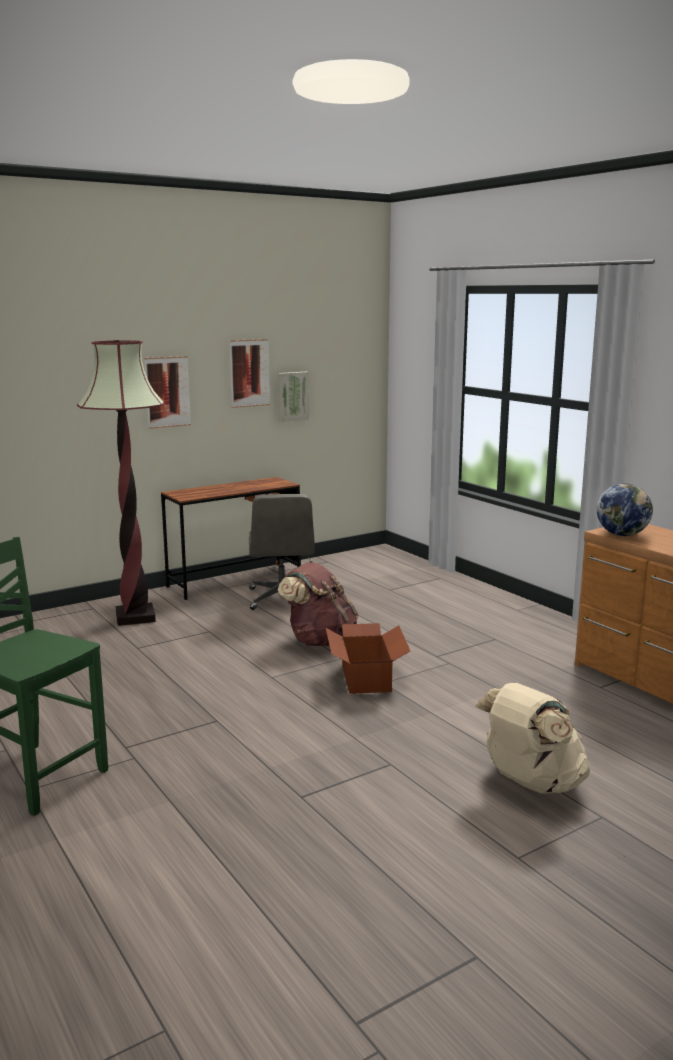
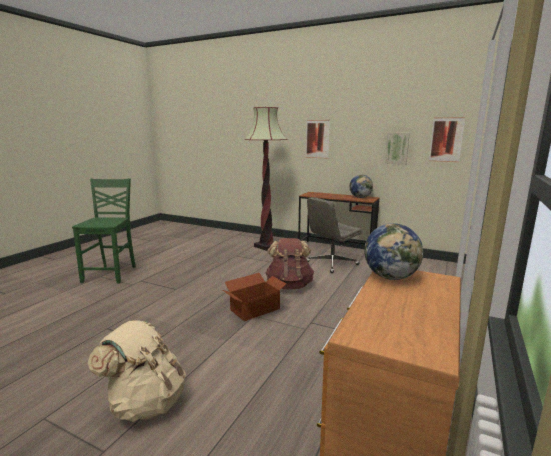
camera: 60 degrees right, 0 degrees up
picture [229,339,270,408] -> picture moved to [429,117,465,162]
none -> globe [349,175,373,198]

